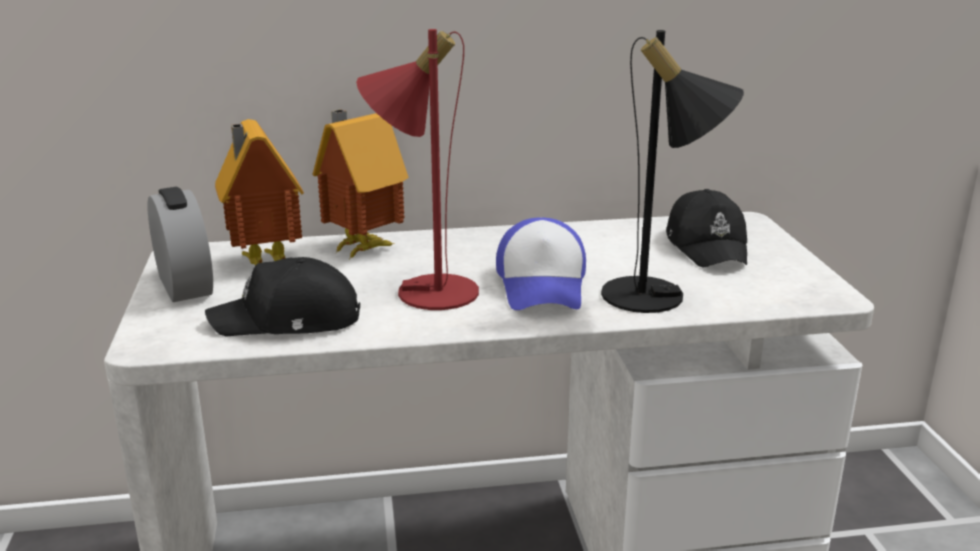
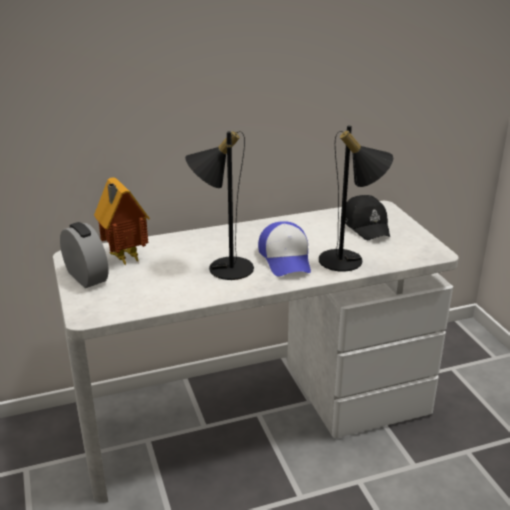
camera: 10 degrees left, 5 degrees up
black cap [205,257,360,337] -> none
toy house [312,109,409,259] -> none
red table lamp [356,29,479,310] -> black table lamp [185,131,254,280]

